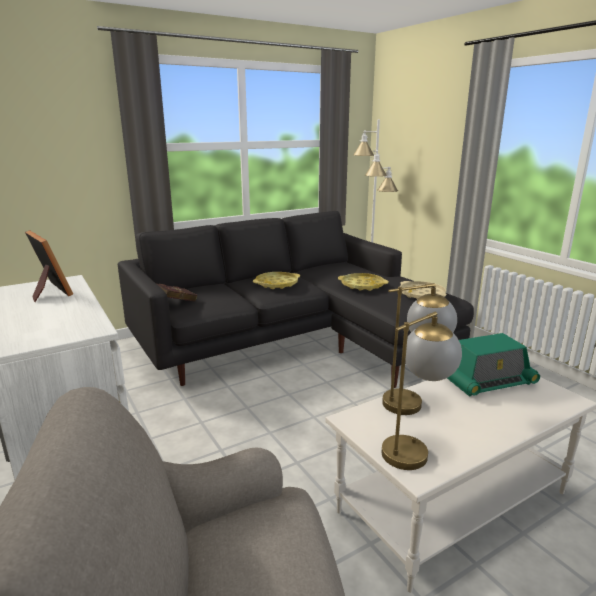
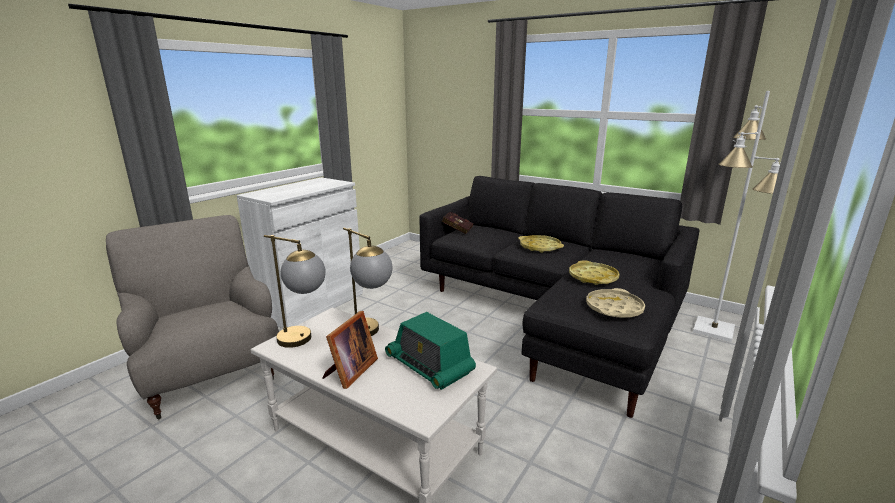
camera: 65 degrees right, 0 degrees up
picture frame [25,230,73,302] -> picture frame moved to [322,311,378,389]

